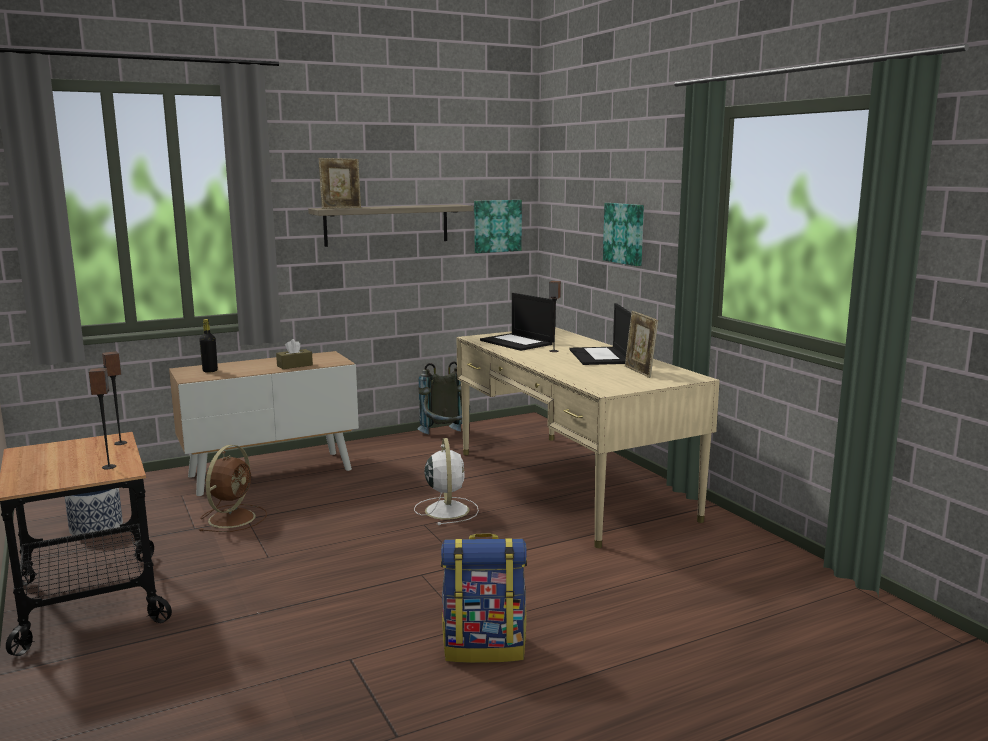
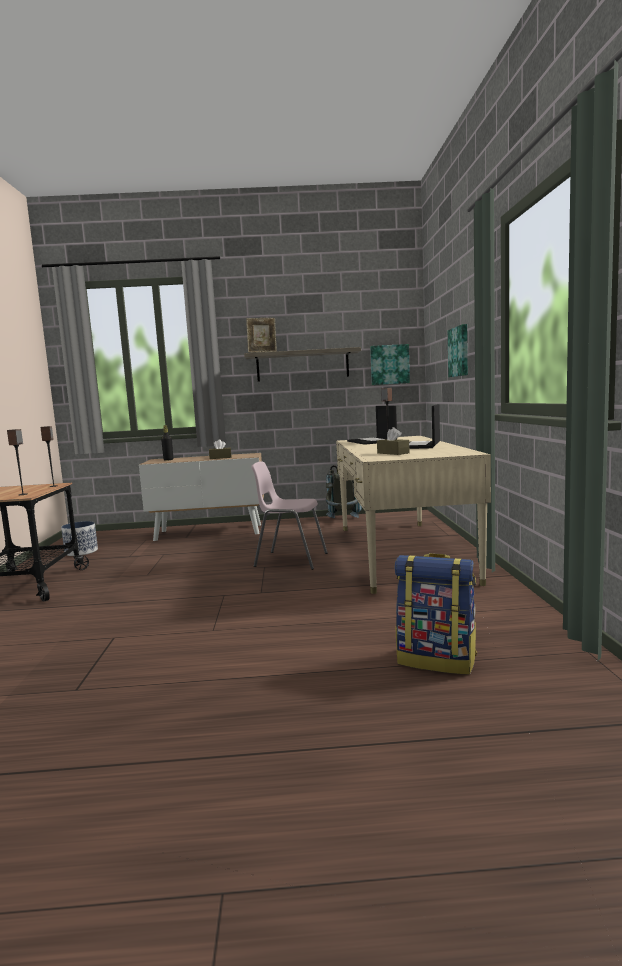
camera: 25 degrees right, 5 degrees down
brown fan [200,445,267,532] -> none
white fan [414,438,479,525] -> pink chair [251,462,328,570]
backpack [441,534,527,663] -> backpack moved to [395,553,477,675]
picture frame [625,311,658,378] -> none
none -> brown tissue box [377,427,410,455]

